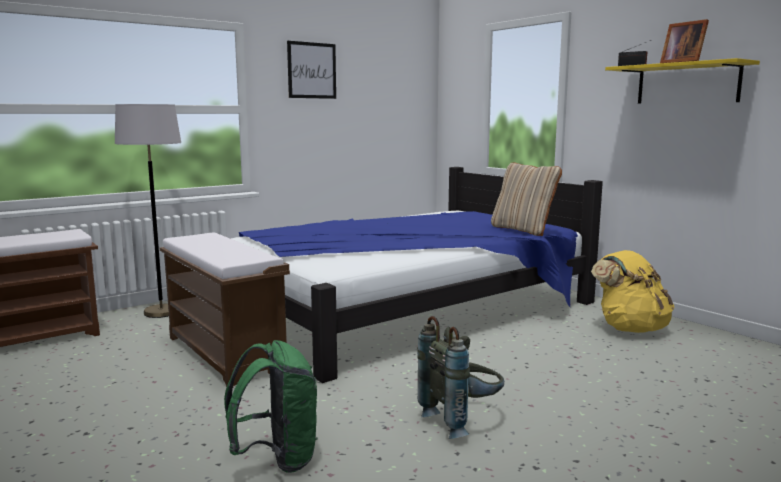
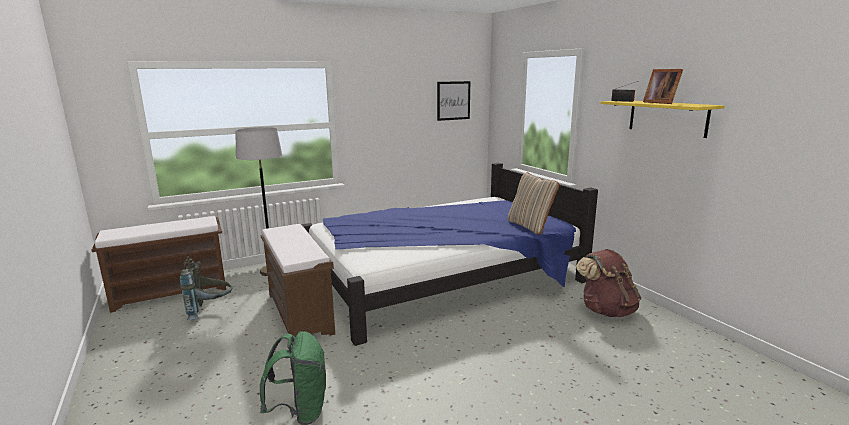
camera: 10 degrees right, 5 degrees up
picture [287,41,336,99] -> picture moved to [437,81,470,121]
grey backpack [417,316,504,439] -> grey backpack moved to [180,255,233,320]
yellow backpack [591,250,675,333] -> brown backpack [576,249,641,317]

